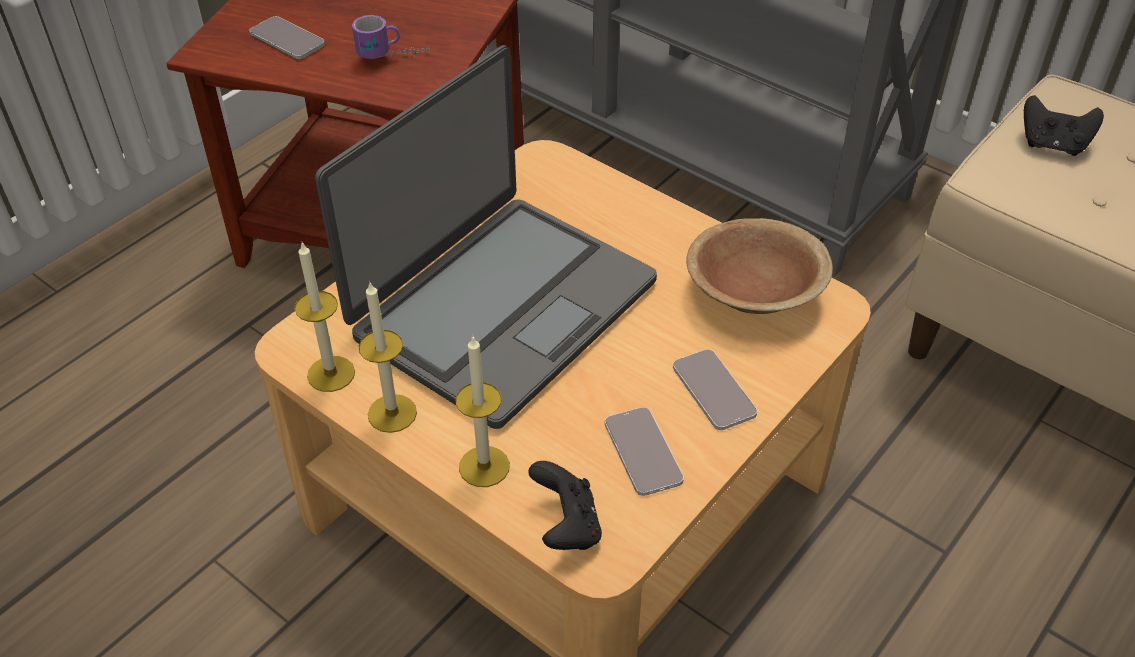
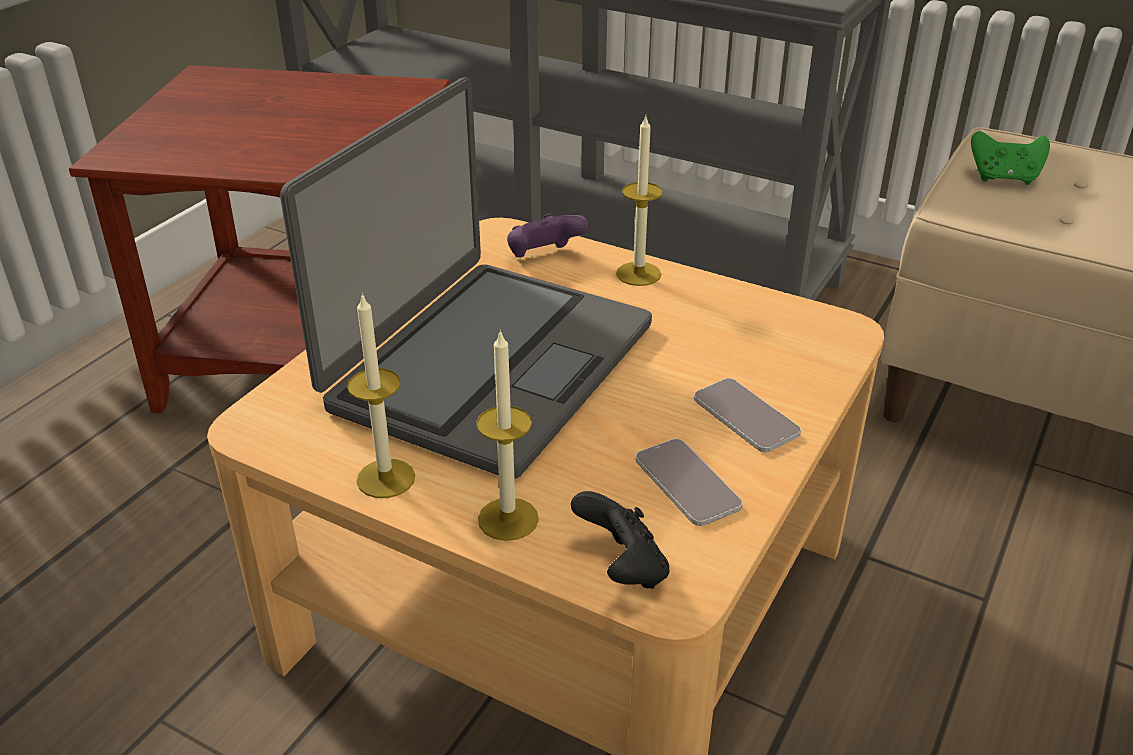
camera: 10 degrees left, 10 degrees down
phone [249,16,325,59] -> none
candle [294,243,355,392] -> candle moved to [616,116,663,286]
mug [352,15,430,59] -> none
brown bowl [686,218,833,314] -> none
black game controller [1024,95,1104,156] -> green game controller [971,131,1050,185]
none -> purple game controller [507,213,589,257]

